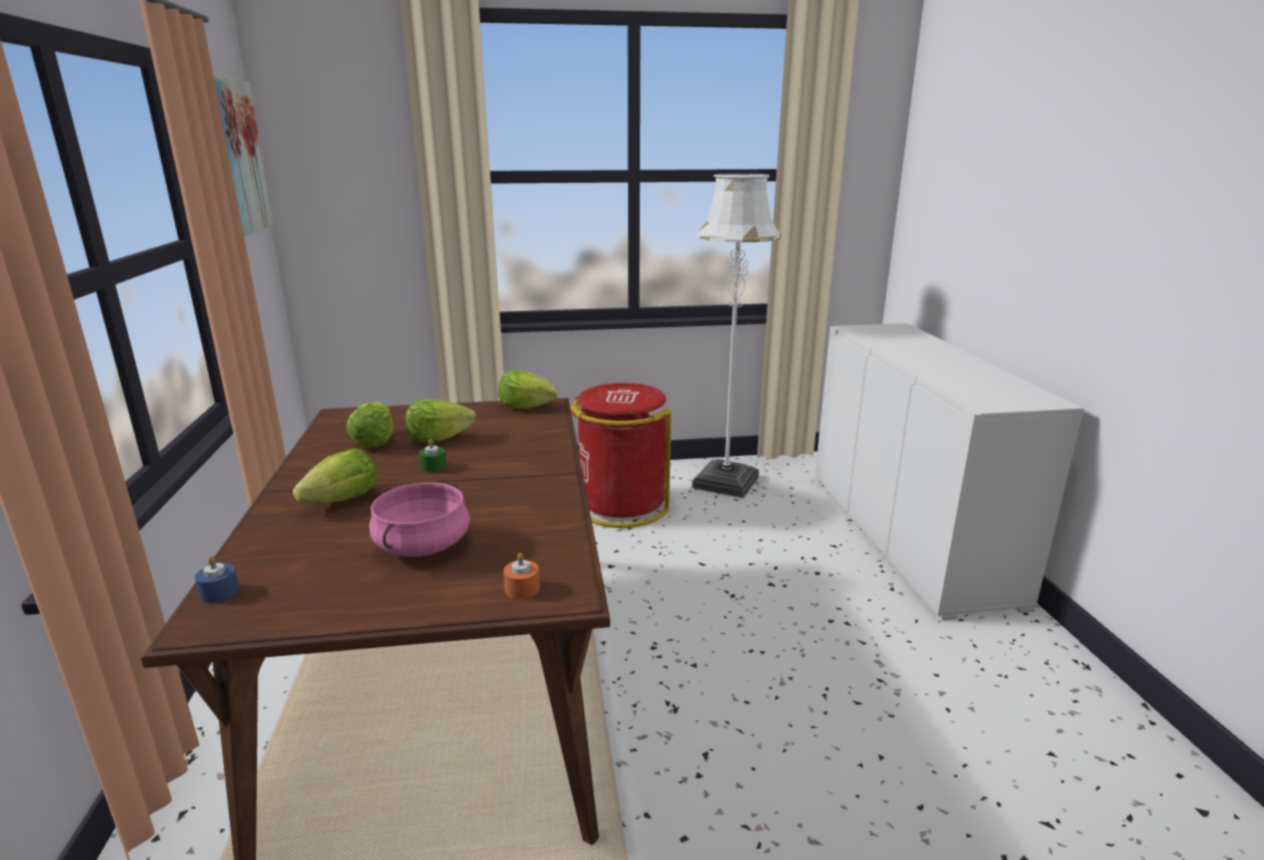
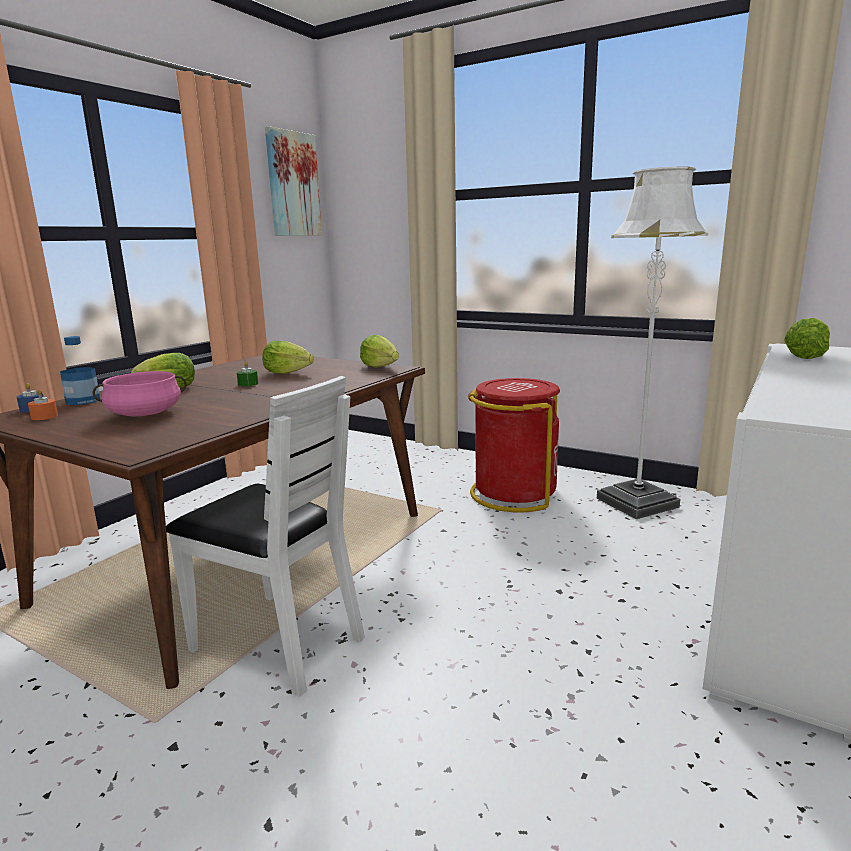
camera: 40 degrees right, 5 degrees down
lettuce [346,401,393,448] -> lettuce moved to [784,318,830,359]
orange candle [503,553,540,599] -> orange candle moved to [28,390,58,420]
none -> bottle [60,336,100,405]
none -> white chair [166,376,365,697]

